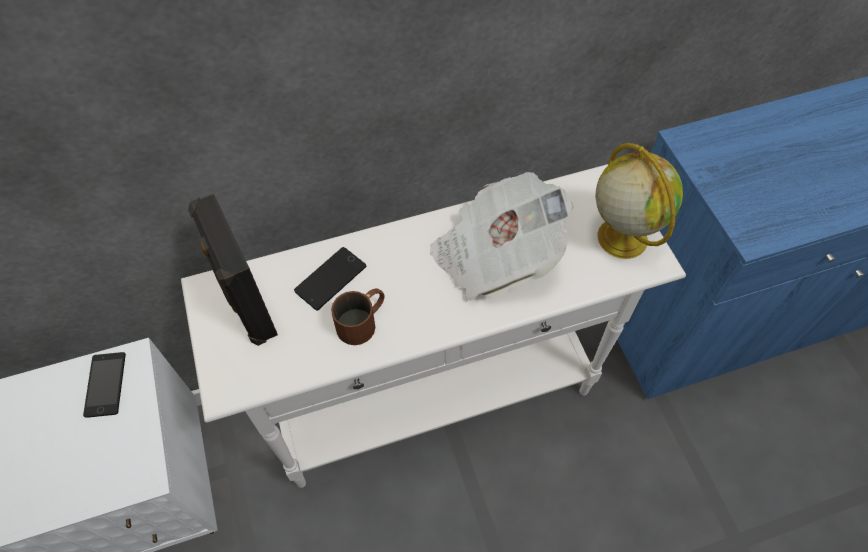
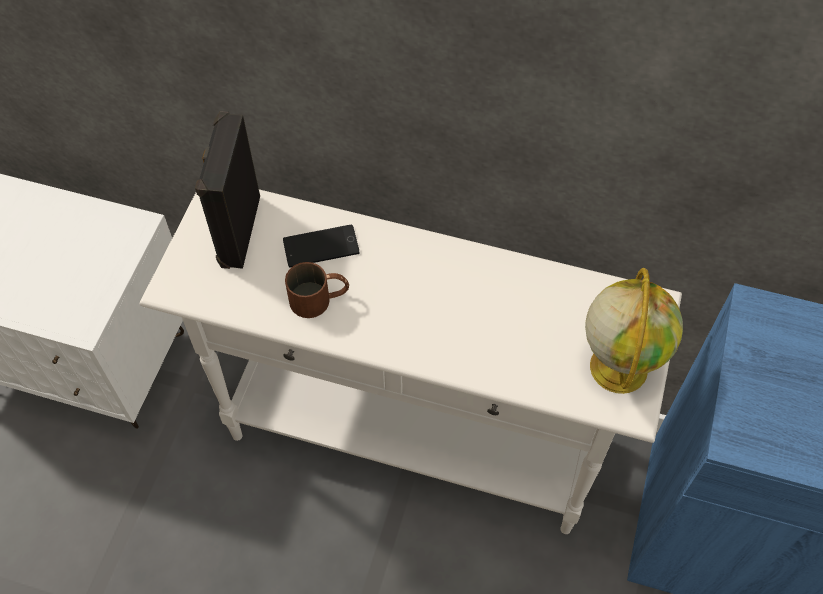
camera: 35 degrees right, 0 degrees up
phone [83,352,126,418] -> none
newspaper [430,172,573,301] -> none

